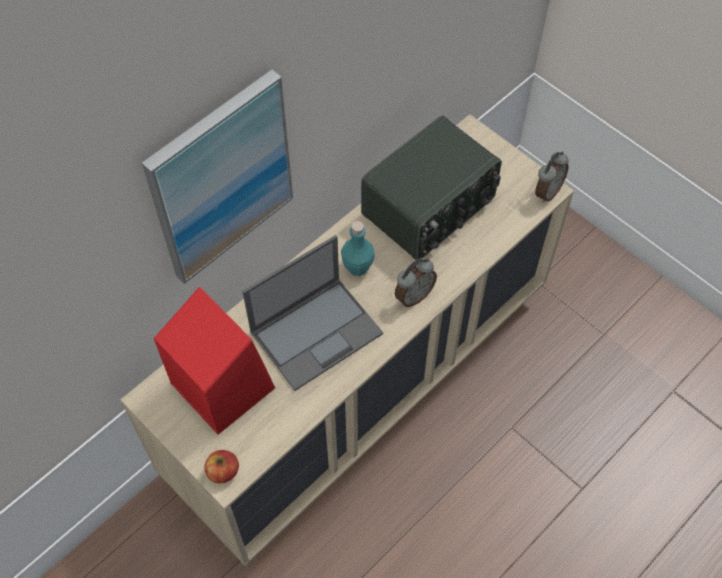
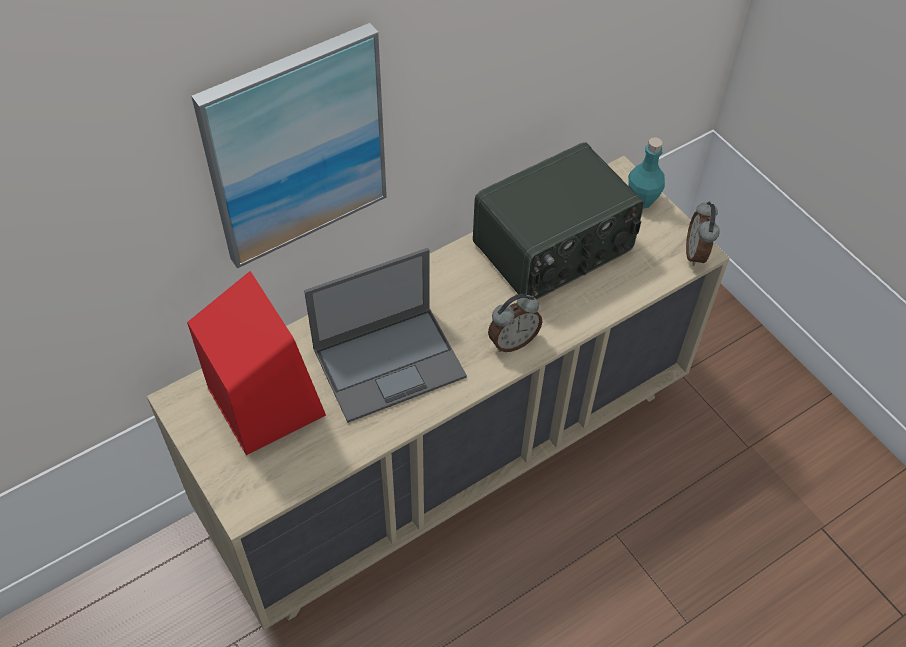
camera: 10 degrees right, 5 degrees down
apple [204,450,239,483] -> none
turquoise bottle [341,221,375,276] -> turquoise bottle moved to [628,137,665,208]
alarm clock [535,151,569,203] -> alarm clock turned 135 degrees clockwise [686,201,720,266]

